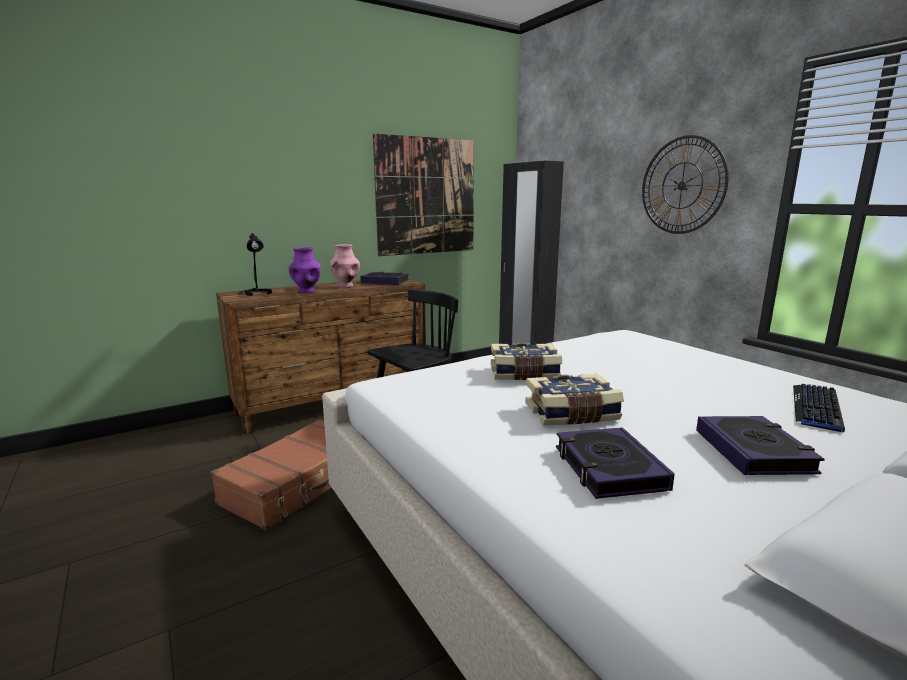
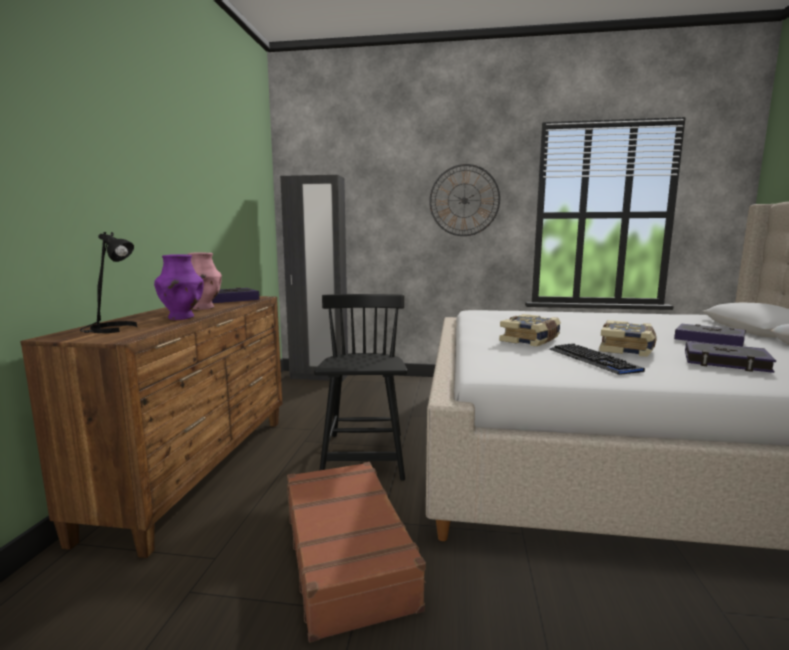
camera: 50 degrees left, 5 degrees down
picture [373,133,474,256] -> none
keyboard [793,384,845,433] -> keyboard moved to [549,343,645,375]

